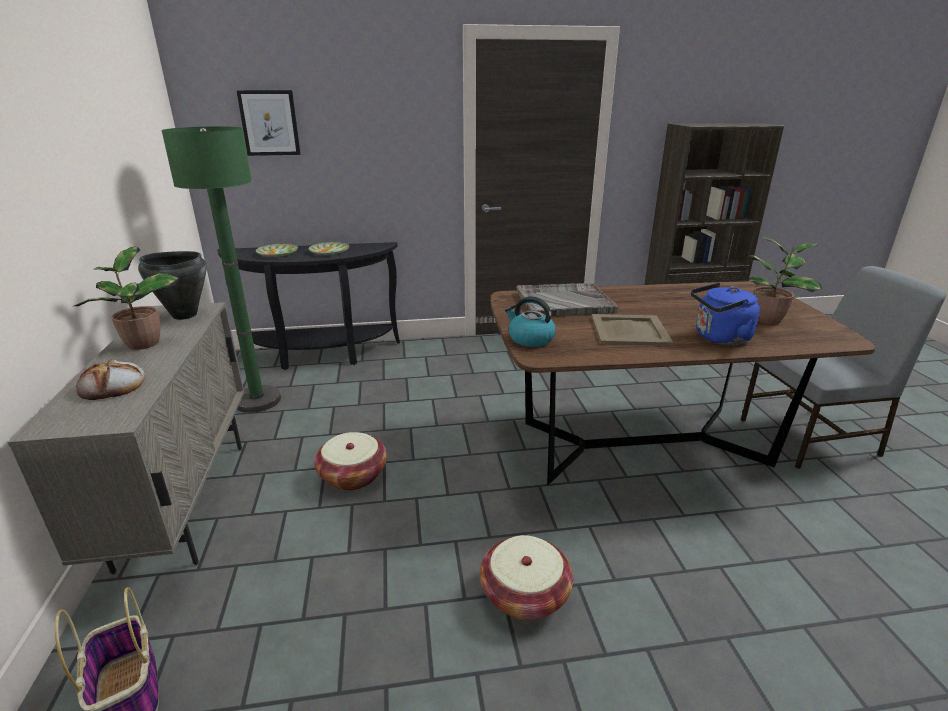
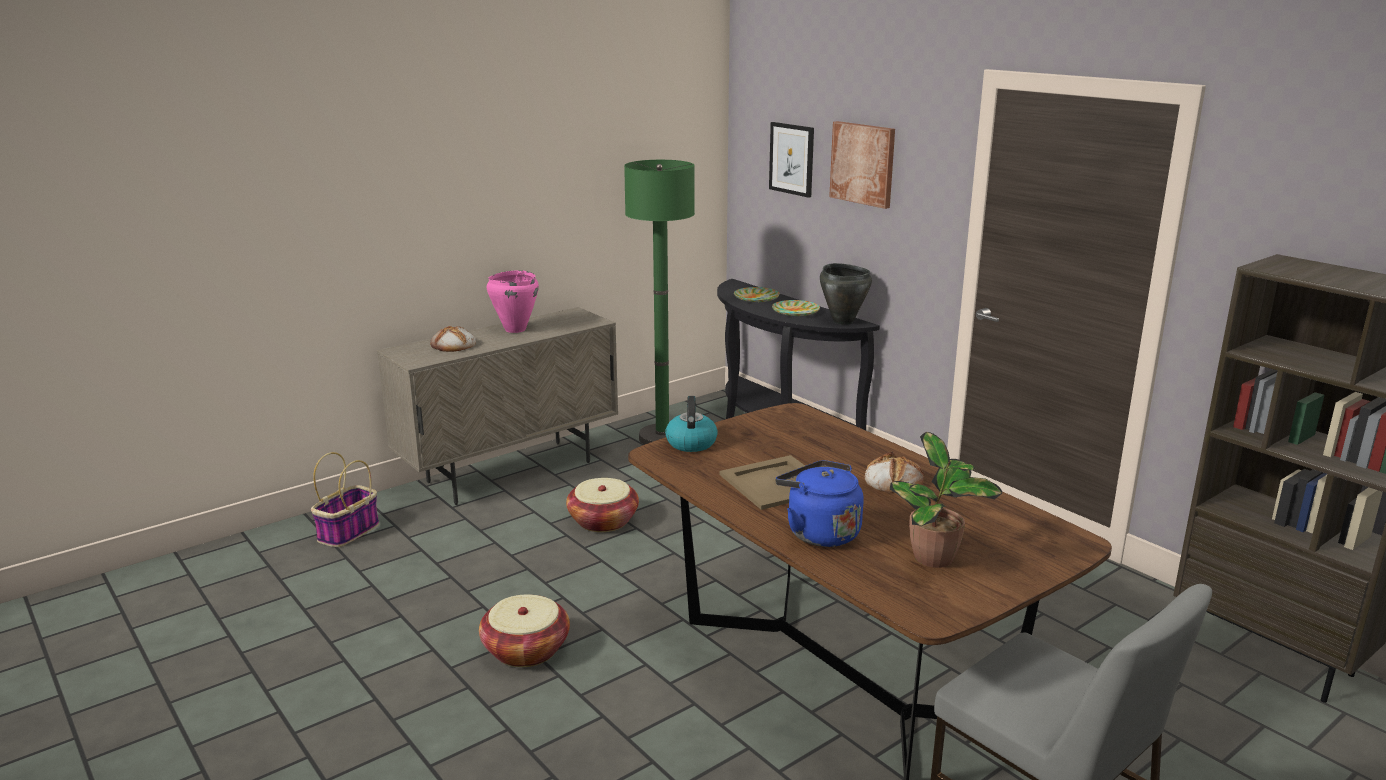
camera: 60 degrees right, 5 degrees down
potted plant [72,246,179,350] -> pink cooking pot [487,270,539,333]
black cooking pot [138,251,207,320] -> black cooking pot moved to [820,263,872,325]
grey tray [517,283,618,316] -> none
none -> picture [829,121,895,209]
none -> bread [865,451,924,493]

